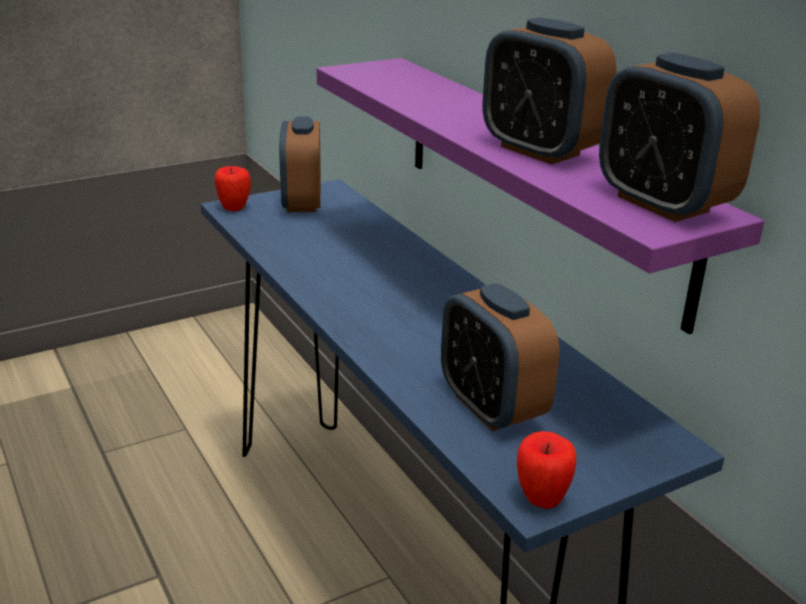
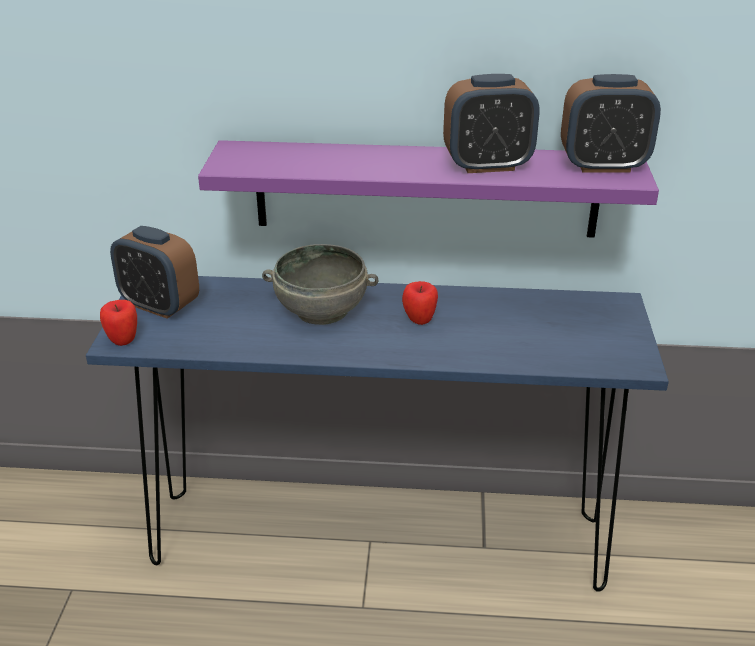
camera: 55 degrees left, 5 degrees up
alarm clock [441,283,559,431] -> none
apple [517,431,576,509] -> apple moved to [402,281,438,325]
none -> grey bowl [262,244,378,325]

